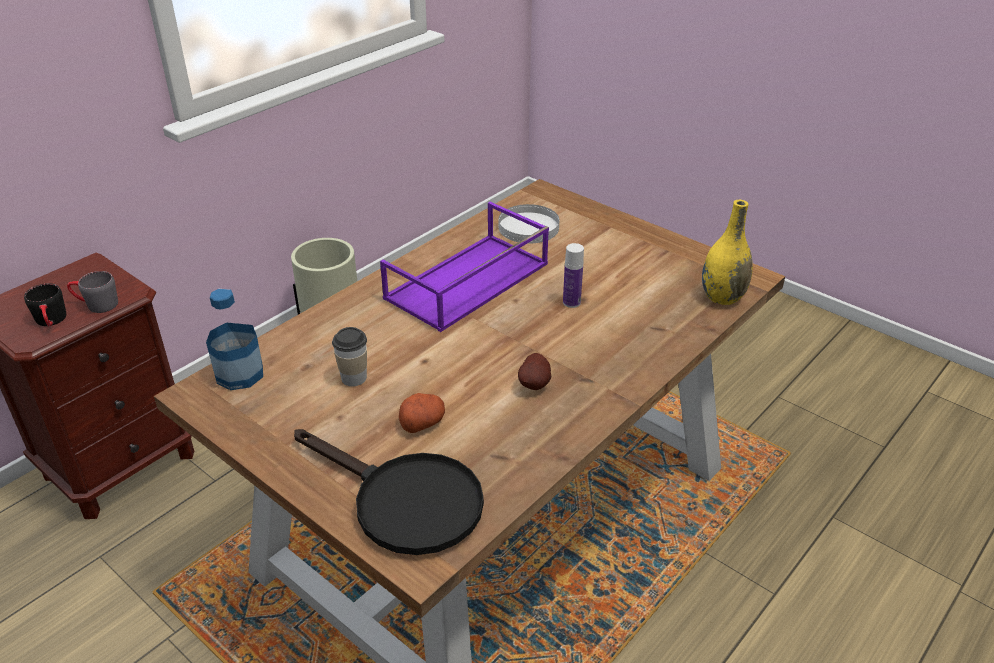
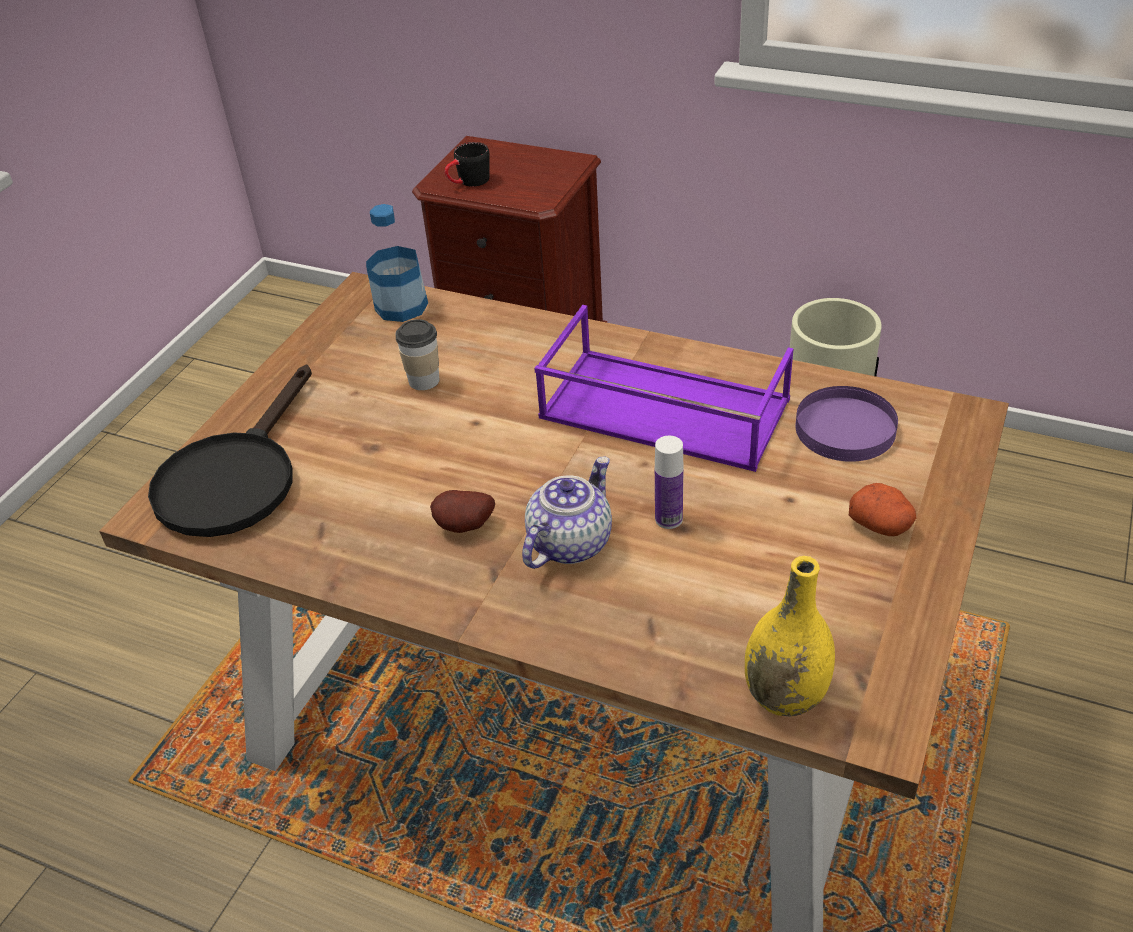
camera: 75 degrees right, 5 degrees up
grey mug [67,271,118,313] -> none
potato [399,393,445,433] -> potato moved to [849,483,916,536]
white plate [499,204,559,243] -> purple plate [795,386,898,462]
none -> teapot [522,456,612,569]

